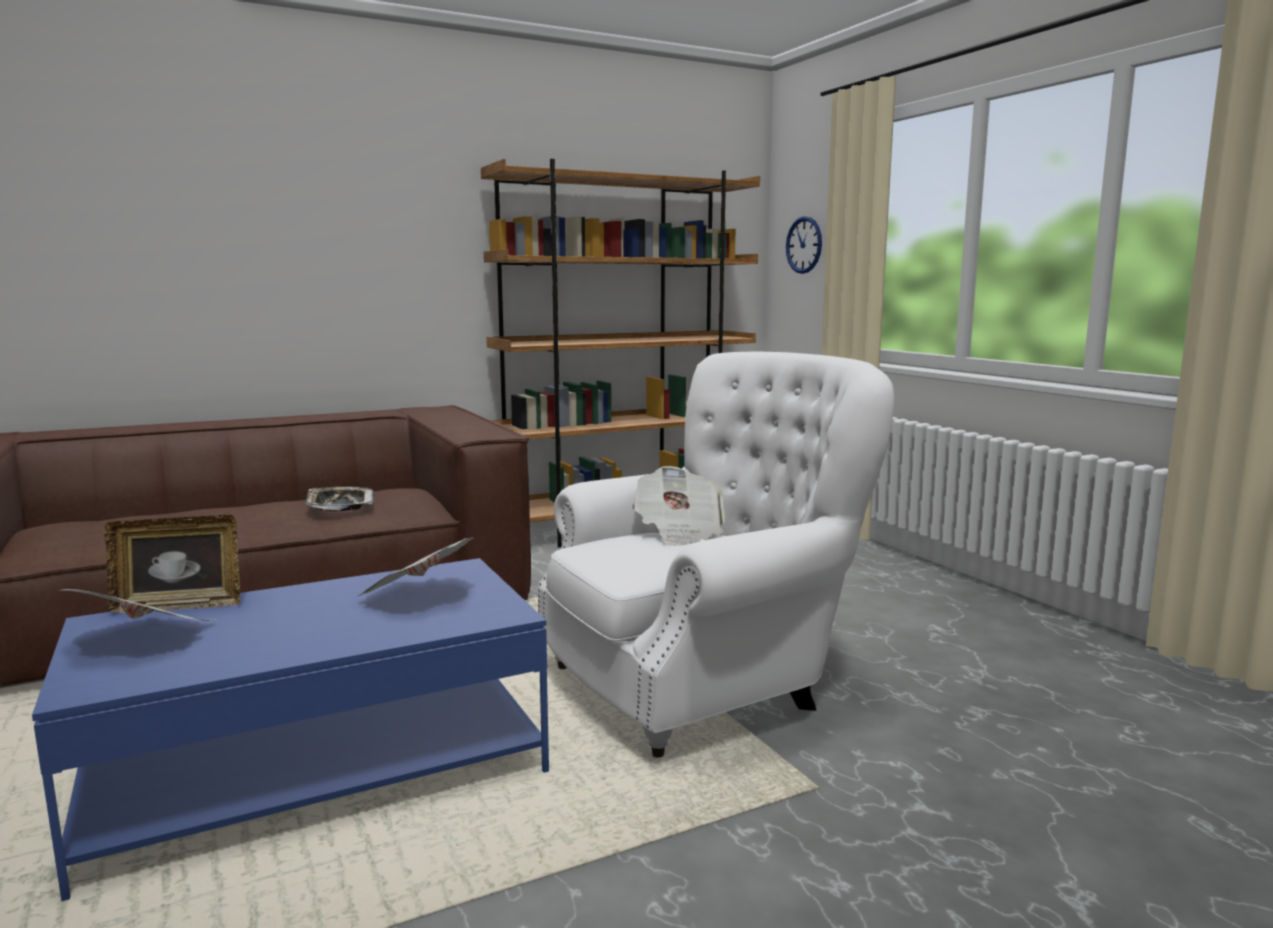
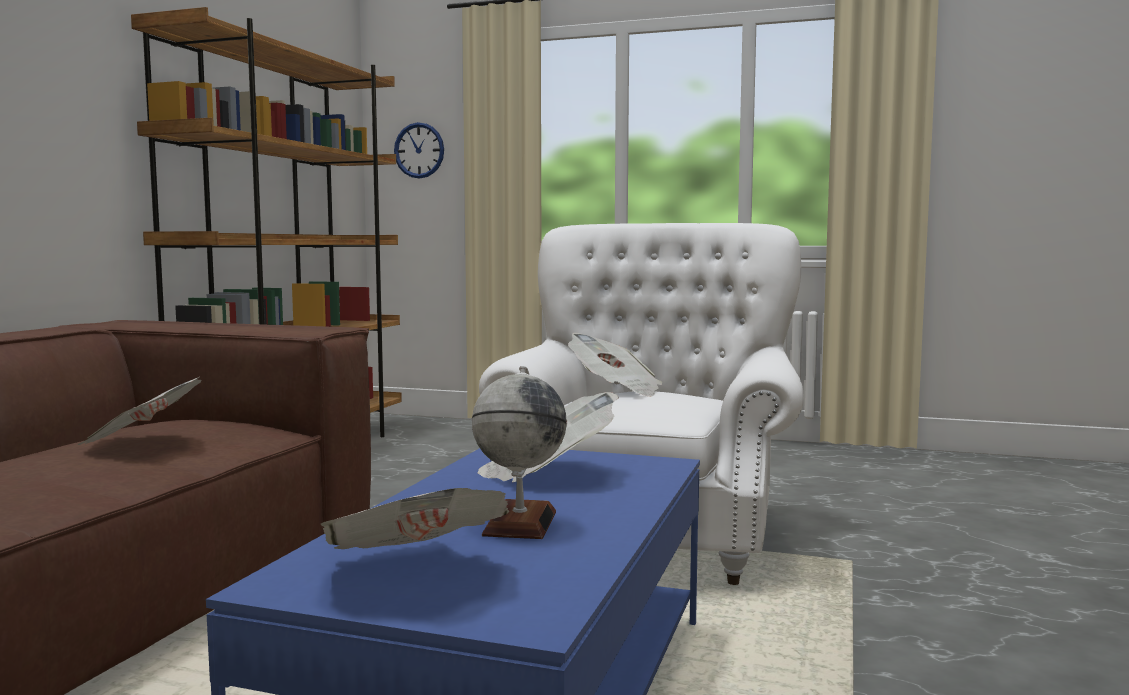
camera: 45 degrees left, 5 degrees down
picture frame [104,515,240,613] -> none
tray [305,487,374,511] -> newspaper [78,377,202,445]
none -> globe [472,366,567,539]

